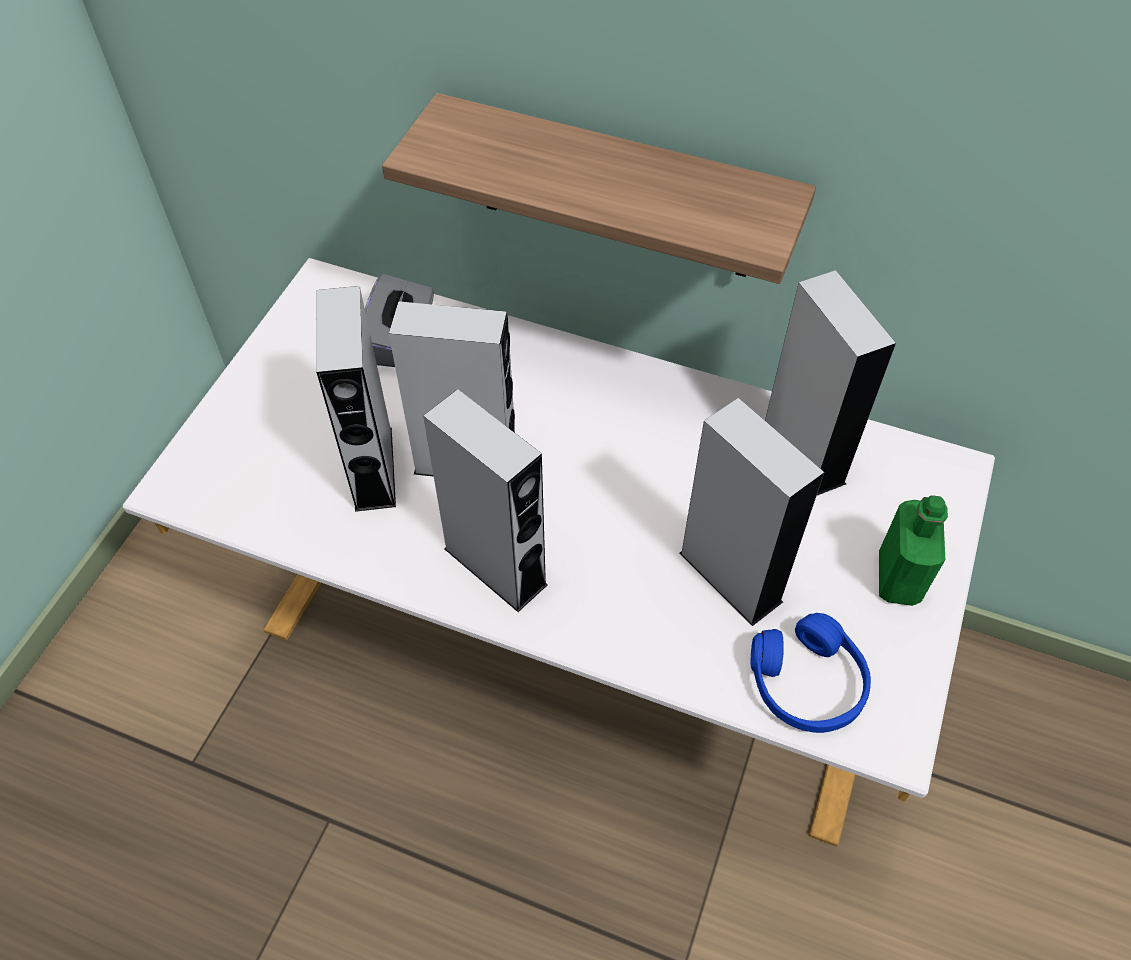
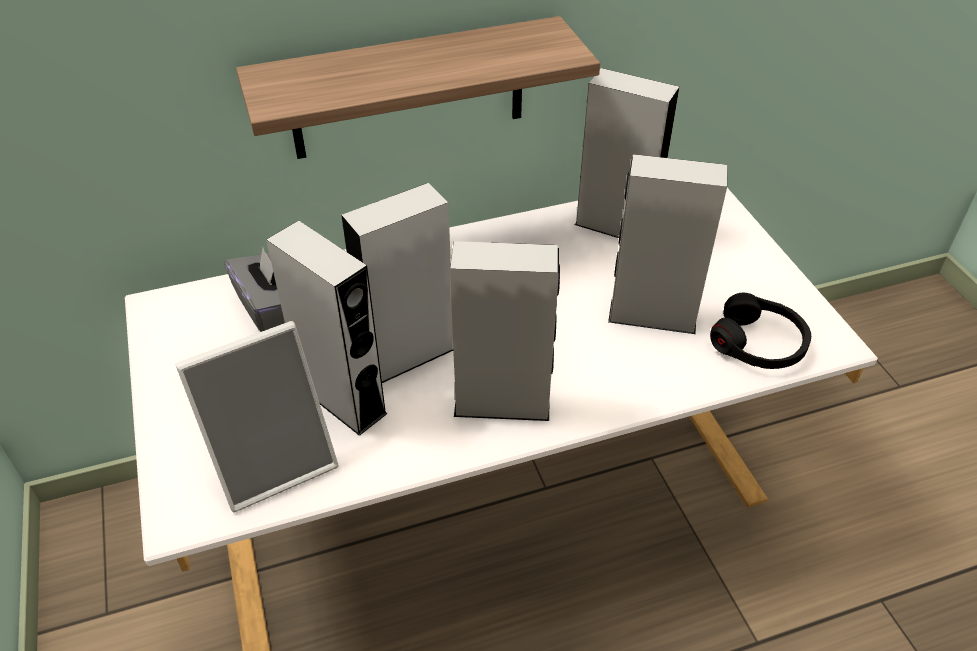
camera: 40 degrees left, 10 degrees down
blue headphones [751,613,871,733] -> black headphones [710,293,811,369]
green bottle [879,495,948,606] -> none
none -> picture frame [175,321,338,512]

